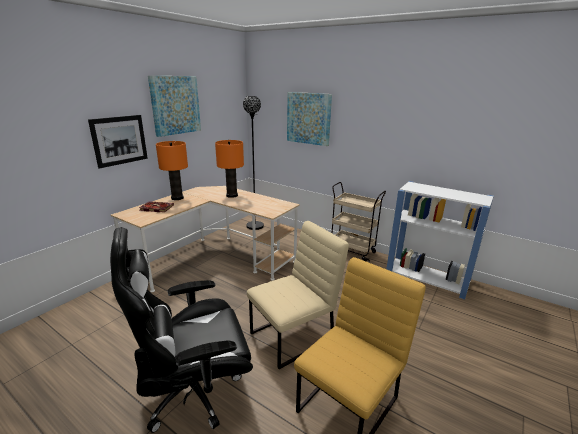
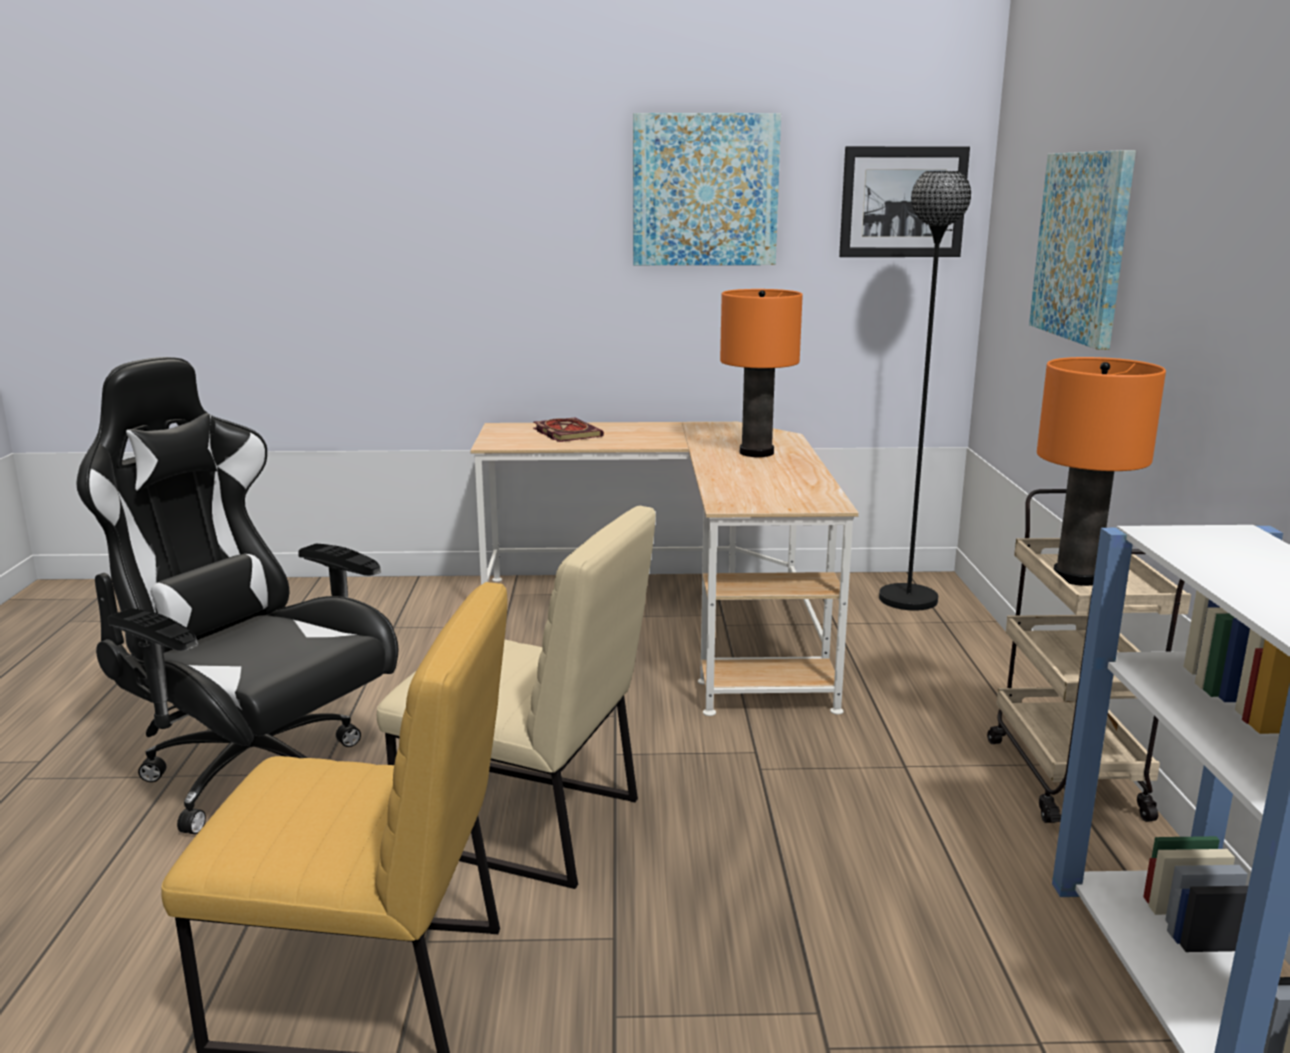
camera: 55 degrees right, 5 degrees down
picture [88,115,148,169] -> picture moved to [839,146,970,257]
orange table lamp [156,141,188,200] -> orange table lamp moved to [1037,357,1166,586]

